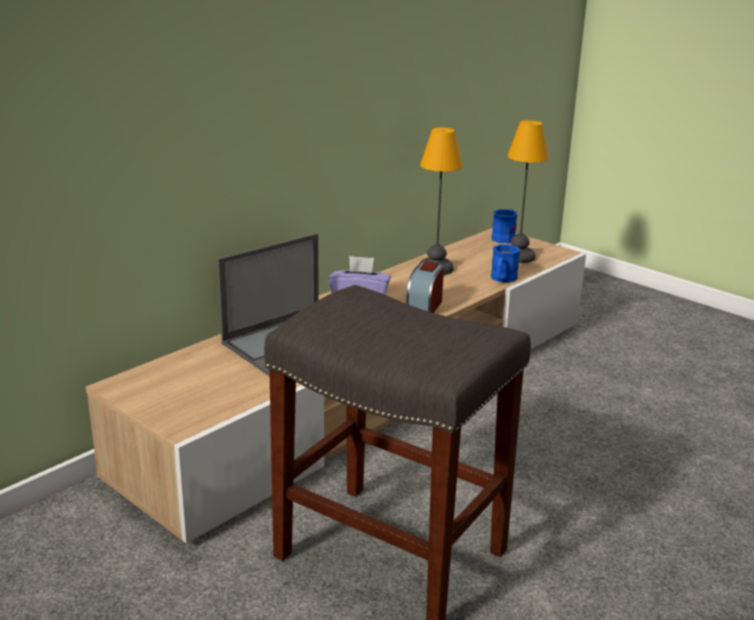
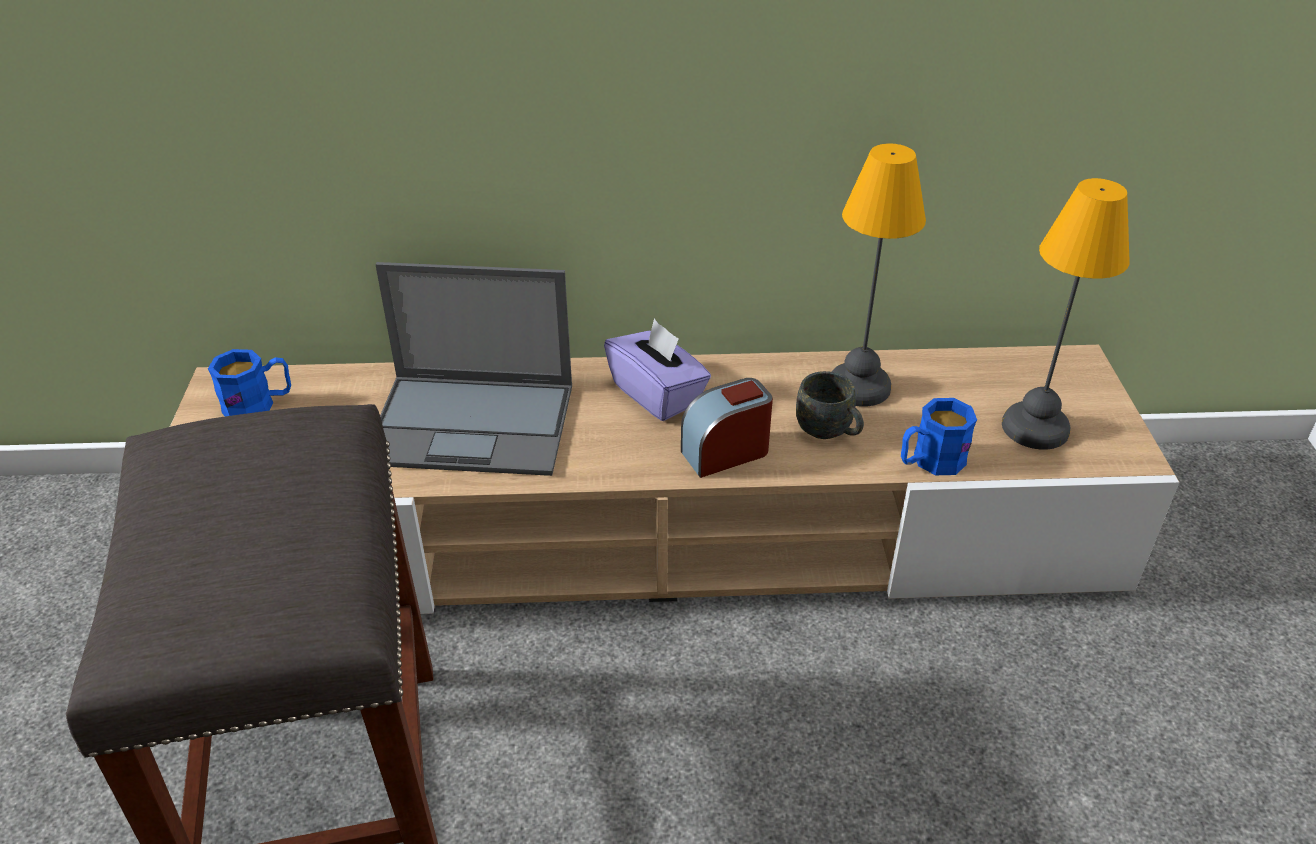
camera: 45 degrees right, 15 degrees up
blue mug [492,209,517,243] -> blue mug moved to [208,349,291,416]
none -> grey mug [796,371,864,439]

